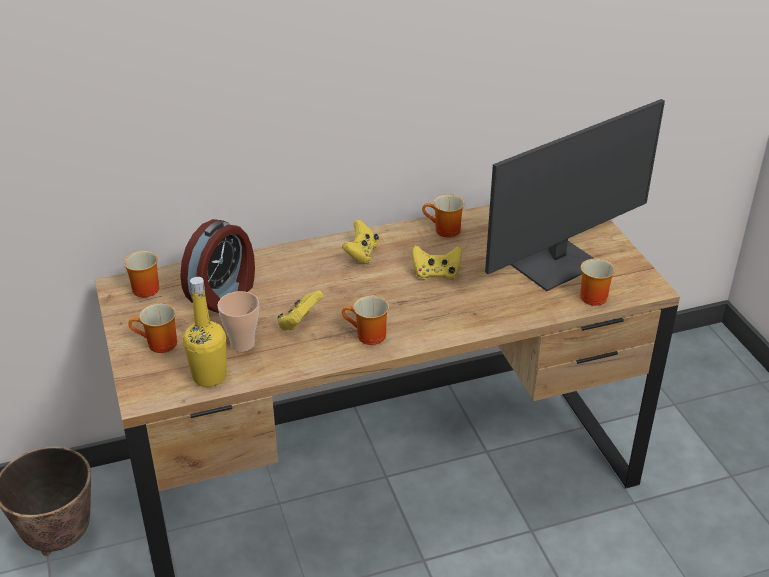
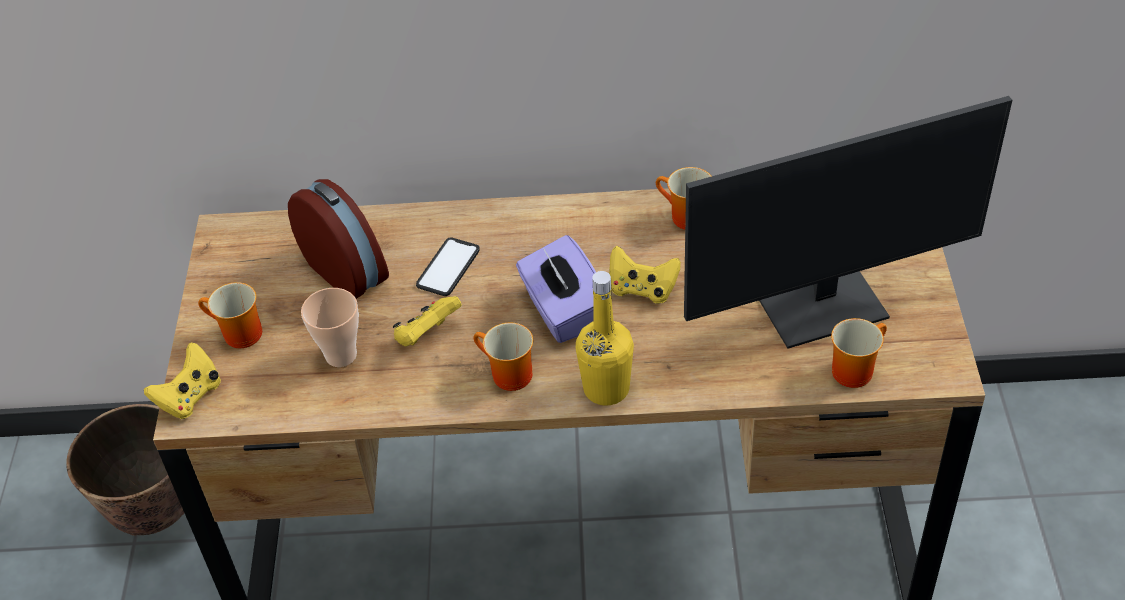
camera: 20 degrees right, 10 degrees up
mug [123,251,159,297] -> none
alarm clock [180,219,255,313] -> alarm clock turned 90 degrees counterclockwise [288,179,389,299]
yellow bottle [183,277,227,387] -> yellow bottle moved to [576,271,634,406]
yellow game controller [342,220,379,264] -> yellow game controller moved to [144,343,221,419]
none -> phone [416,237,480,296]
none -> purple tissue box [516,235,596,343]

